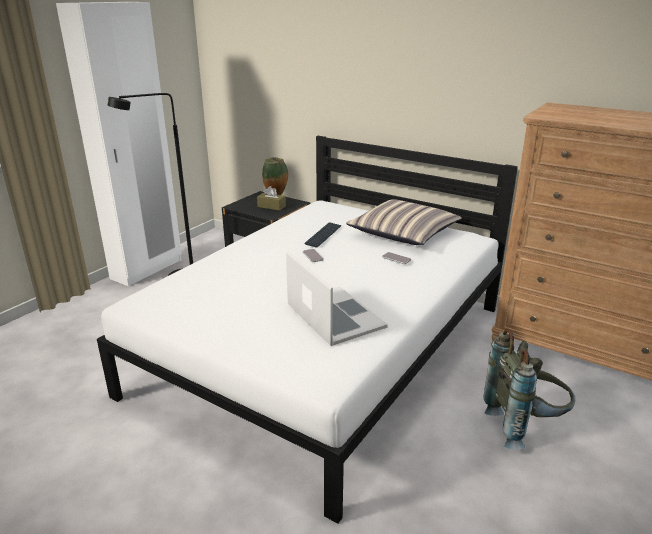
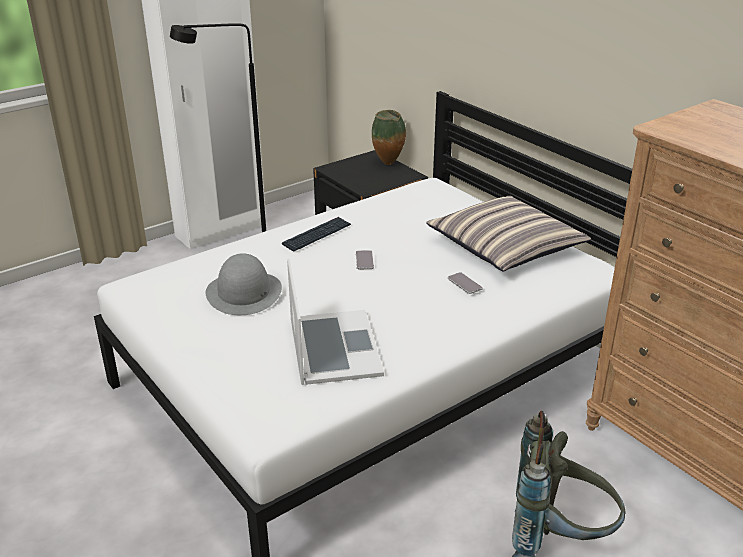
camera: 20 degrees right, 5 degrees up
brown tissue box [257,186,286,211] -> none
keyboard [305,222,342,248] -> keyboard moved to [282,217,351,252]
none -> grey hat [206,253,282,315]

